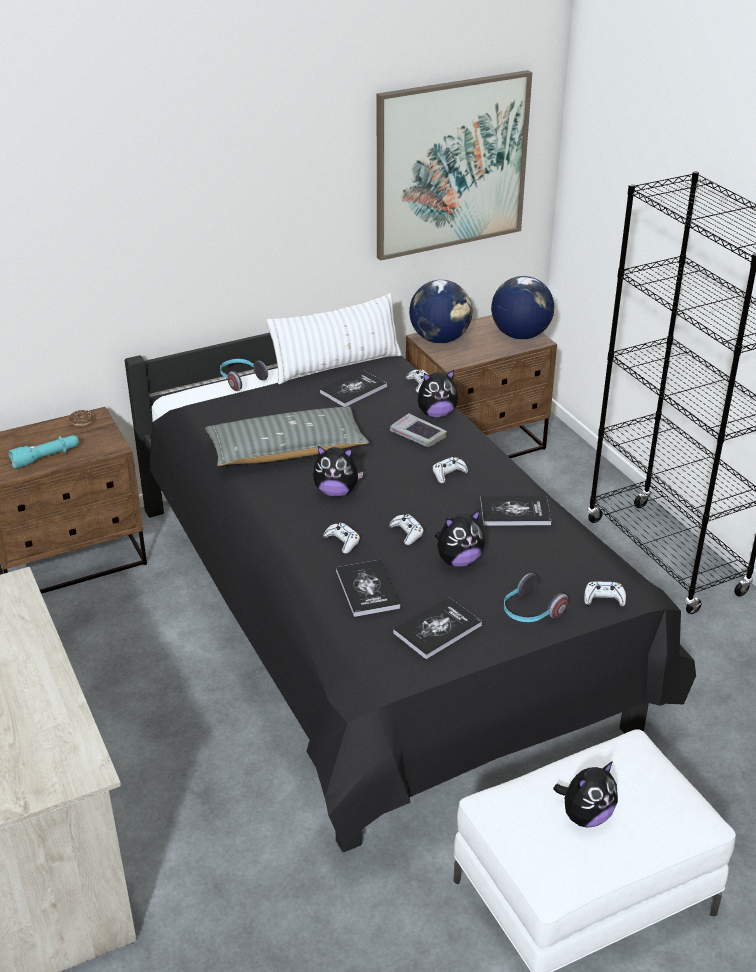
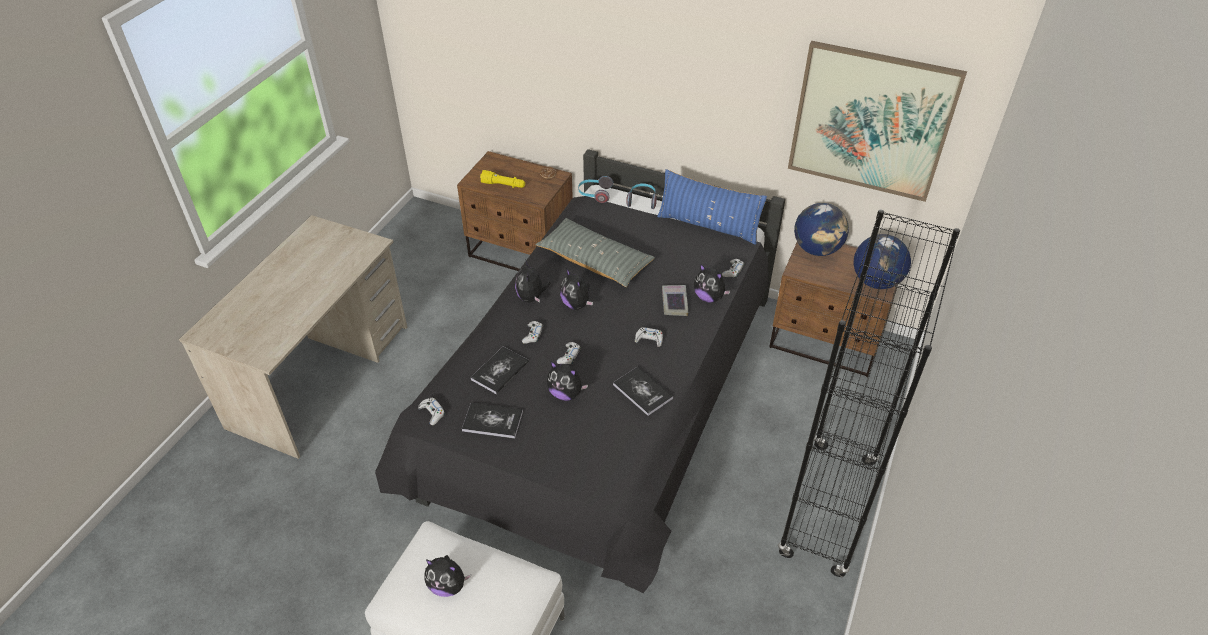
camera: 50 degrees right, 10 degrees up
turquoise flashlight [9,435,79,469] -> yellow flashlight [480,170,525,188]
white pillow [266,293,402,384] -> blue pillow [657,169,767,245]
book [320,370,387,407] -> none
headphones [504,573,569,622] -> headphones moved to [578,176,613,203]
white game controller [584,581,626,606] -> white game controller moved to [418,398,445,425]
none -> plush toy [515,259,550,302]

